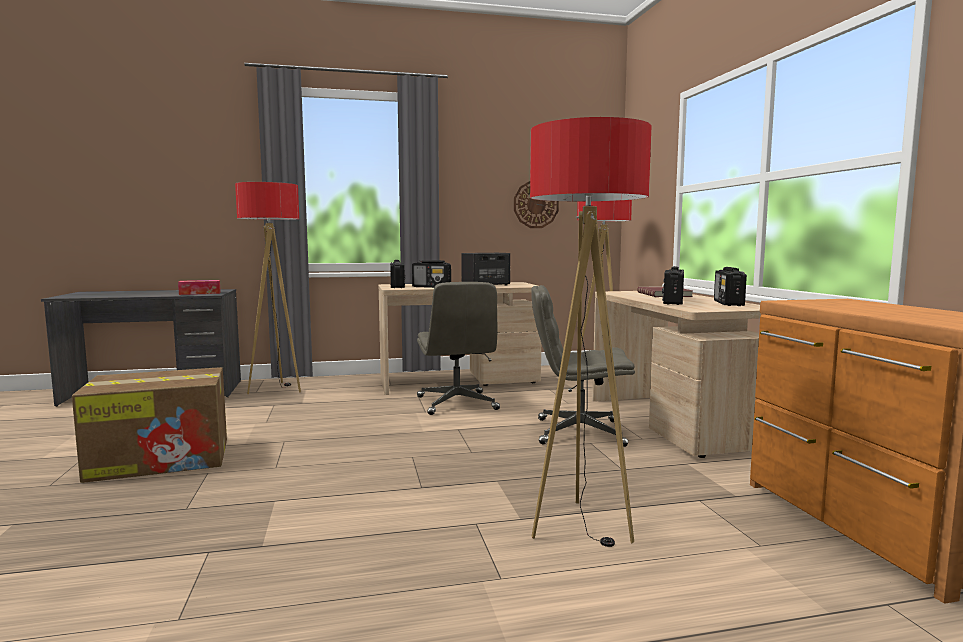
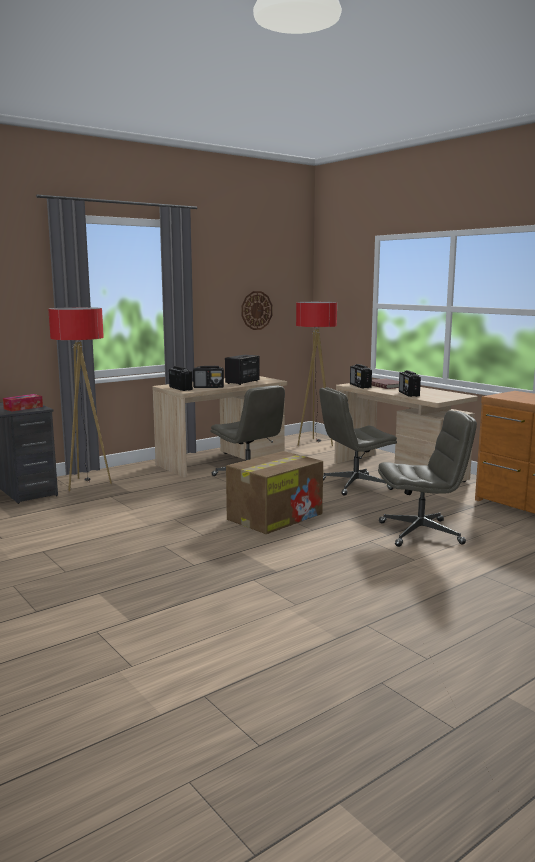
camera: 25 degrees left, 5 degrees up
cardboard box [72,367,227,483] -> cardboard box moved to [226,451,323,534]
floor lamp [530,117,652,547] -> grey office chair [378,410,477,547]
radio [714,267,747,306] -> radio moved to [350,364,372,388]

